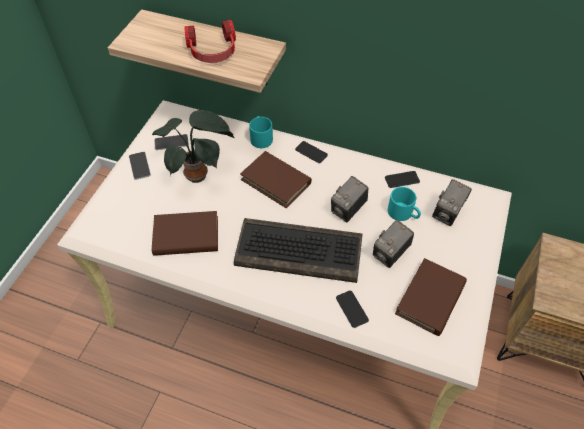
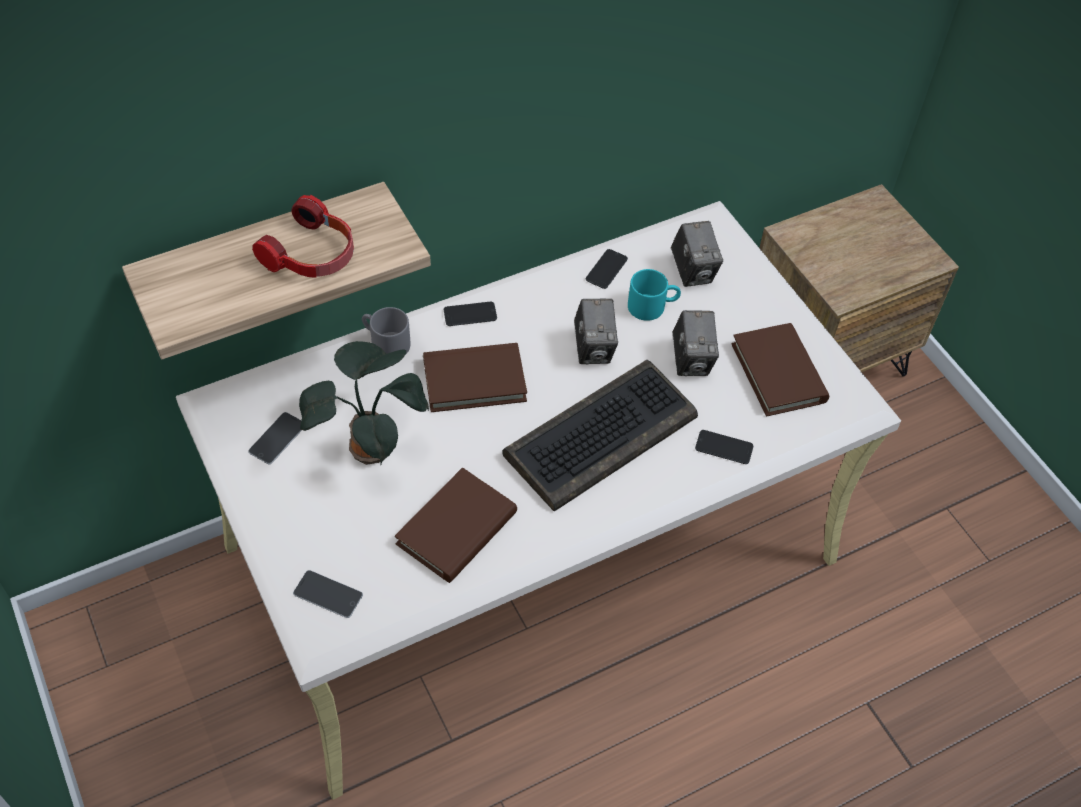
camera: 50 degrees left, 0 degrees up
phone [129,152,151,180] -> phone moved to [293,570,363,618]
turquoise mug [249,116,273,148] -> grey mug [362,307,411,354]

